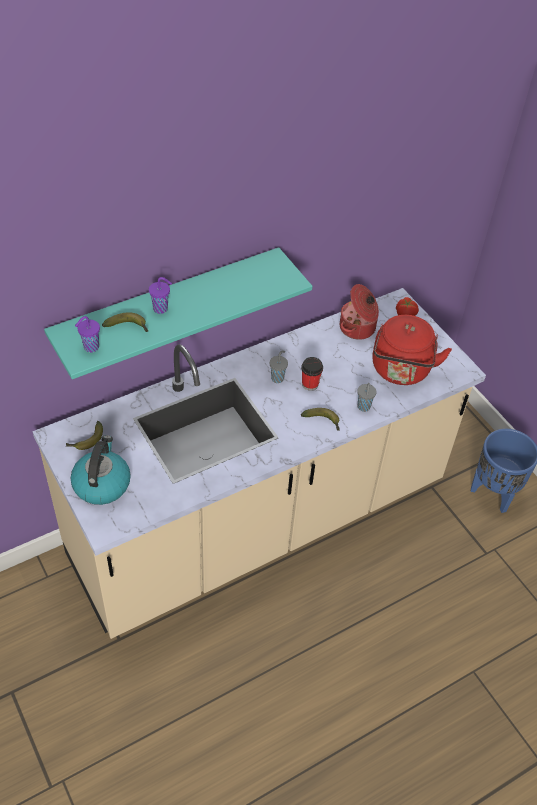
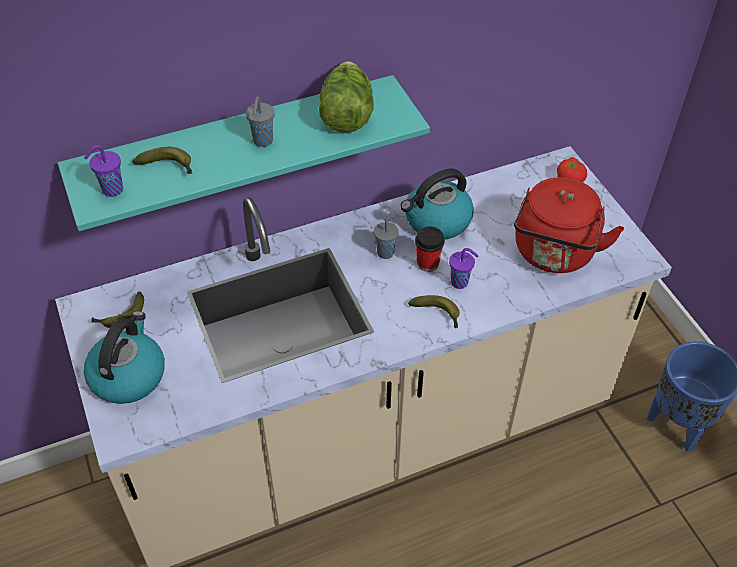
camera: 10 degrees right, 0 degrees up
purple cup [149,277,172,314] -> purple cup moved to [449,248,478,289]
cooking pot [340,284,379,340] -> none
grey cup [357,383,376,412] -> grey cup moved to [246,96,275,147]
none -> lettuce [319,61,374,133]
none -> kettle [400,169,474,240]

